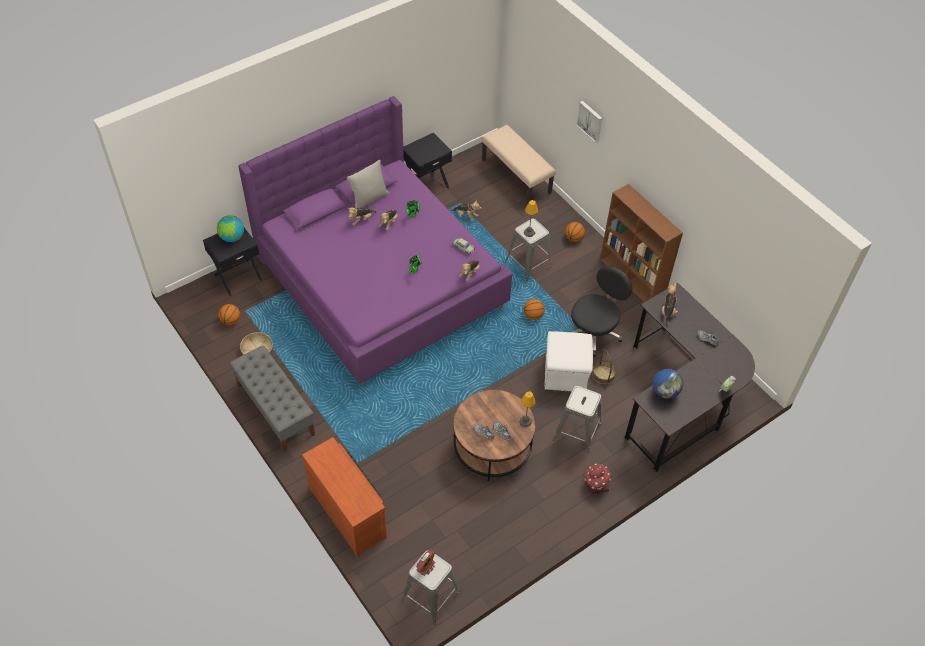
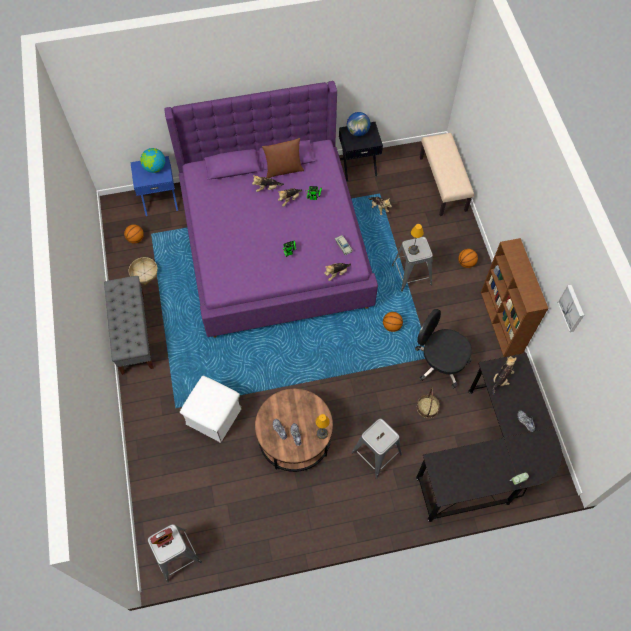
camera: 25 degrees right, 10 degrees up
black nightstand [203,228,262,296] -> blue nightstand [130,156,178,216]
brown dresser [302,437,387,557] -> none
grey pillow [347,160,389,208] -> brown pillow [262,138,304,178]
white ottoman [544,331,593,392] -> white ottoman moved to [180,376,242,443]
black office chair [571,266,632,357] -> black office chair turned 120 degrees counterclockwise [415,309,472,389]
picture [576,101,602,143] -> picture moved to [557,285,584,332]
toy house [584,464,611,495] -> none
globe [653,369,683,399] -> globe moved to [347,112,370,136]

